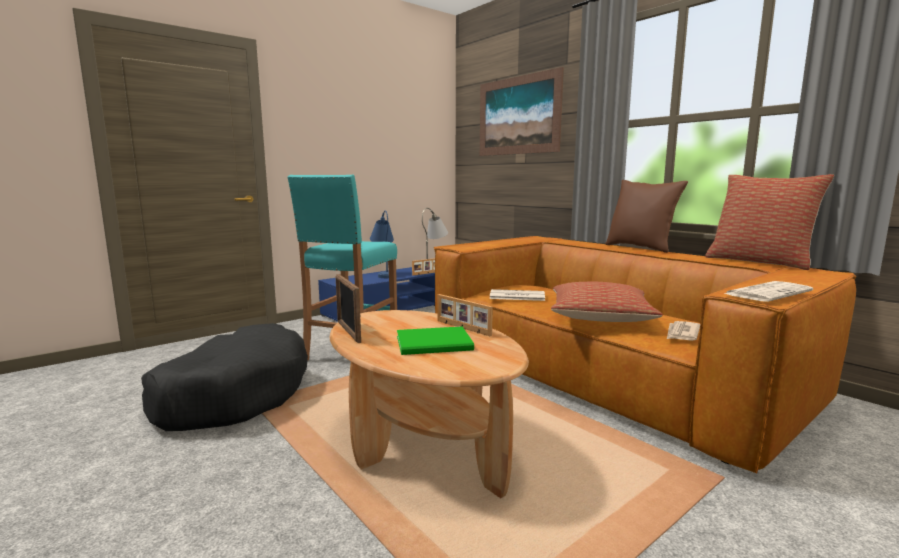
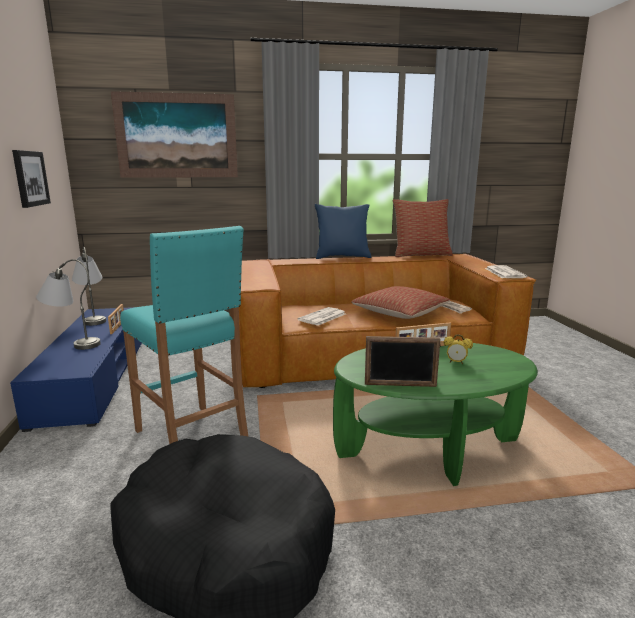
camera: 60 degrees left, 5 degrees up
brown coffee table [330,310,529,498] -> green coffee table [333,343,538,486]
blue table lamp [370,210,394,278] -> grey table lamp [36,259,101,350]
green book [397,326,474,355] -> alarm clock [444,334,473,364]
brown pillow [605,180,688,253] -> blue pillow [315,204,372,259]
none -> picture [12,150,51,208]

